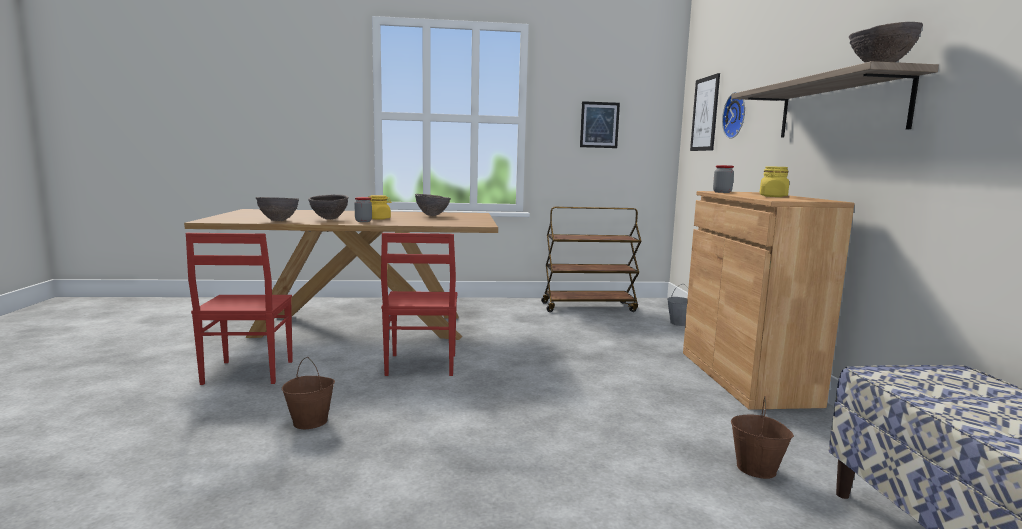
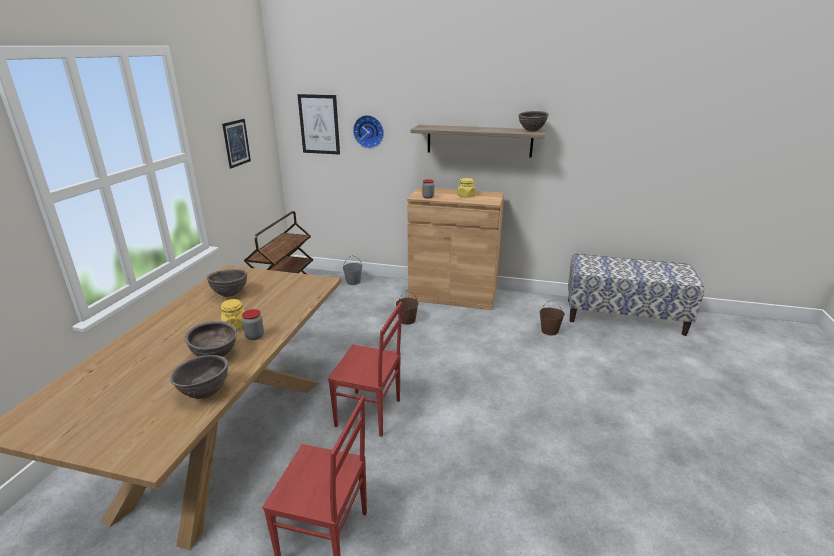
camera: 70 degrees left, 15 degrees up
brown bucket [282,357,335,429] -> brown bucket moved to [396,291,419,325]

